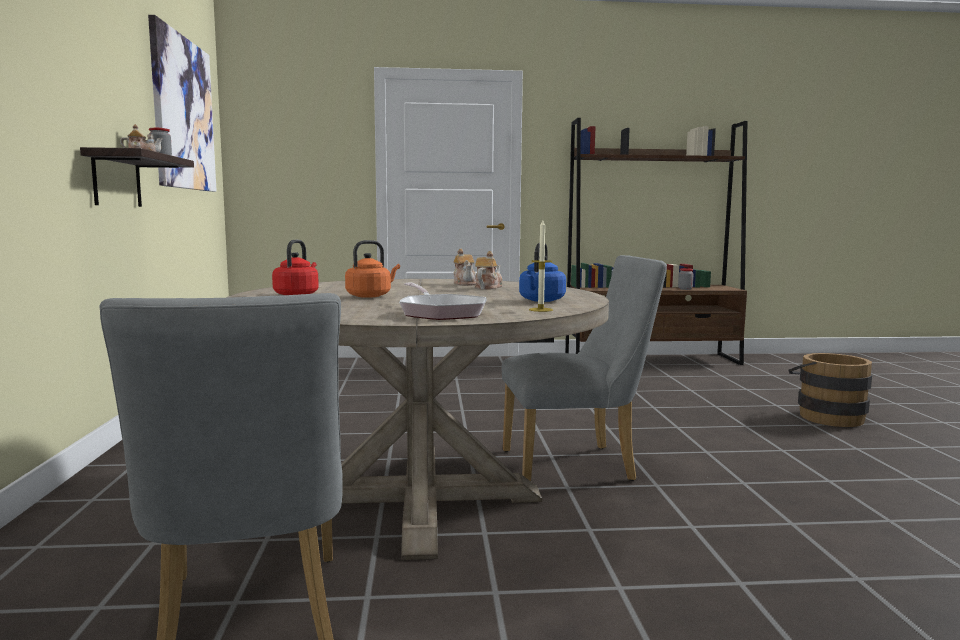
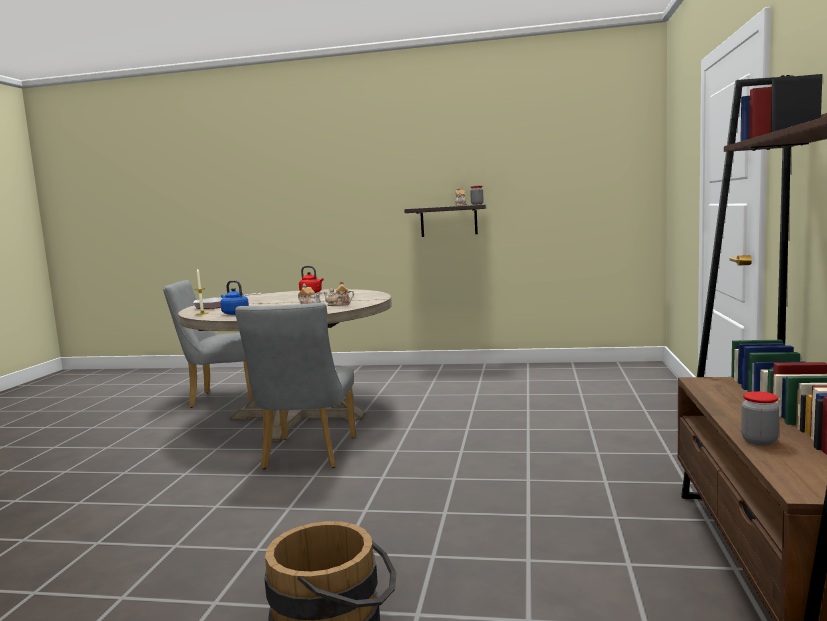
camera: 105 degrees right, 0 degrees up
picture [148,15,217,192] -> none
orange kettle [345,240,400,298] -> none

